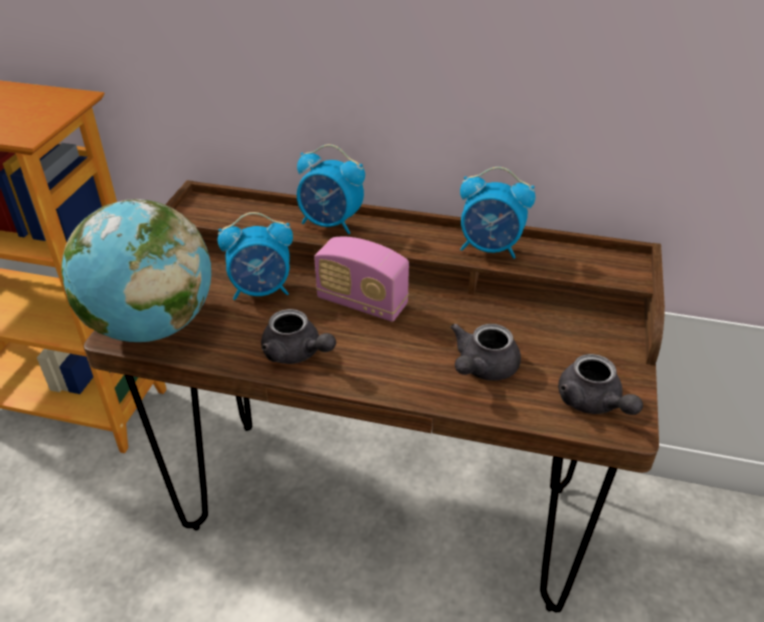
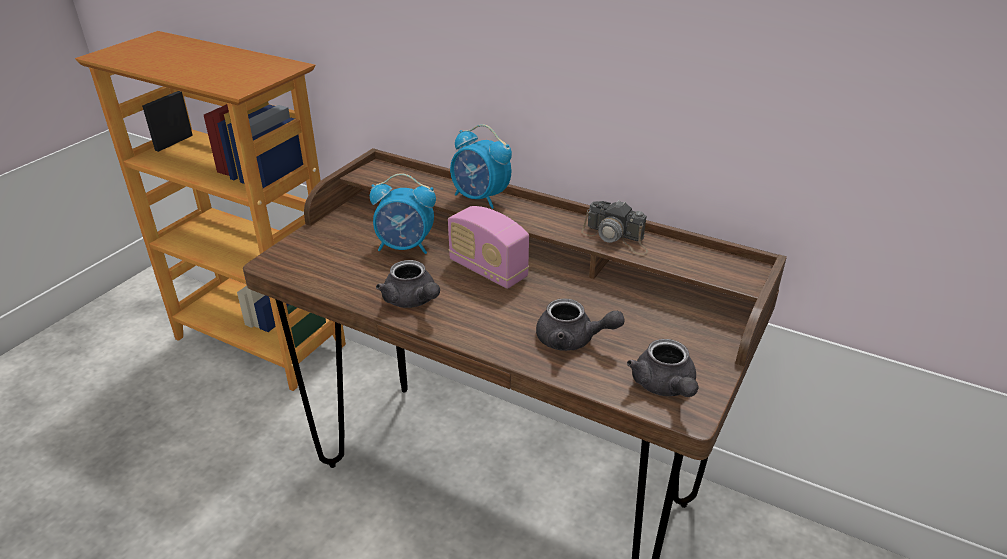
camera: 15 degrees right, 5 degrees down
globe [61,199,211,342] -> none
grey teapot [450,324,521,381] -> grey teapot turned 120 degrees counterclockwise [536,298,625,351]
alarm clock [460,167,535,259] -> camera [581,200,648,255]

